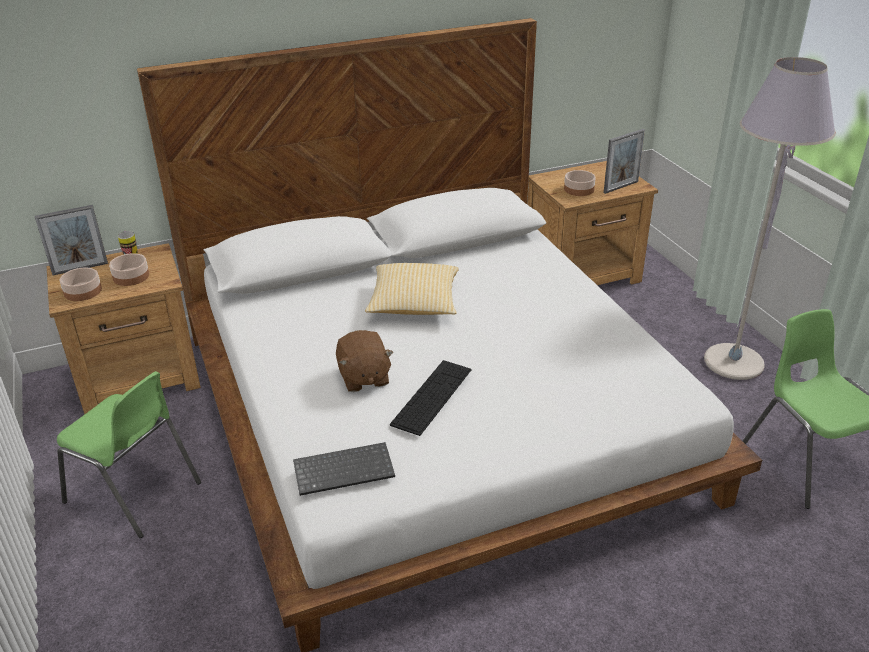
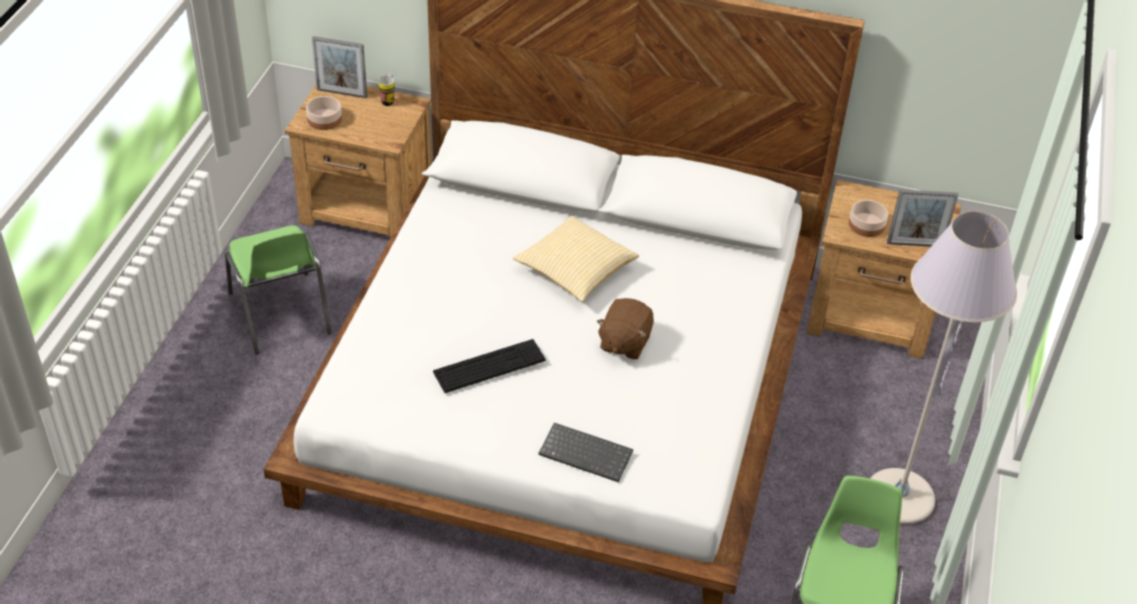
camera: 35 degrees right, 10 degrees up
bowl [109,253,149,286] -> none
keyboard [293,442,395,496] -> keyboard moved to [538,423,633,482]
brown plush toy [336,330,393,392] -> brown plush toy moved to [596,298,654,359]

